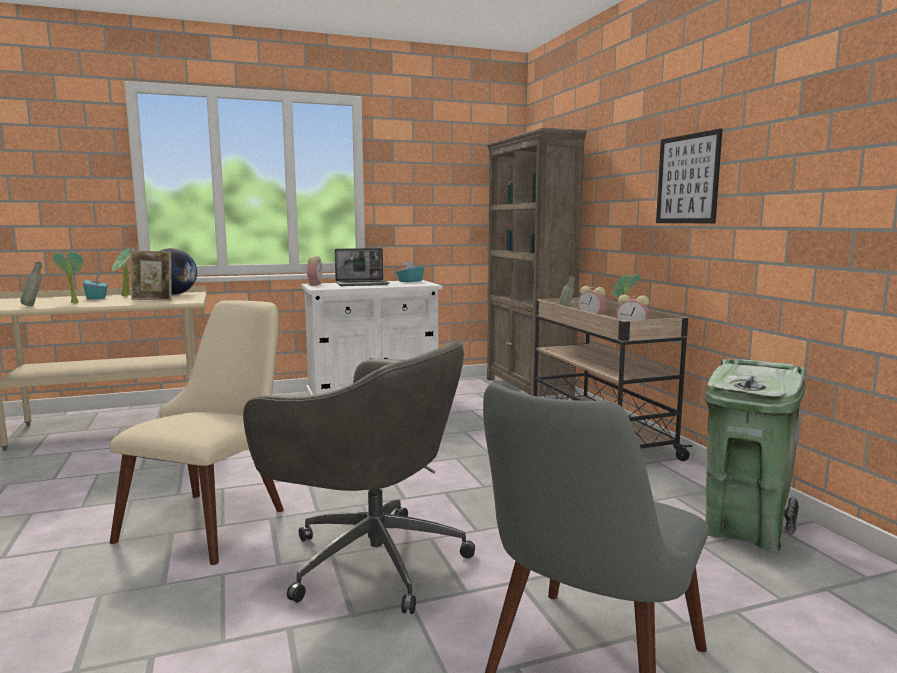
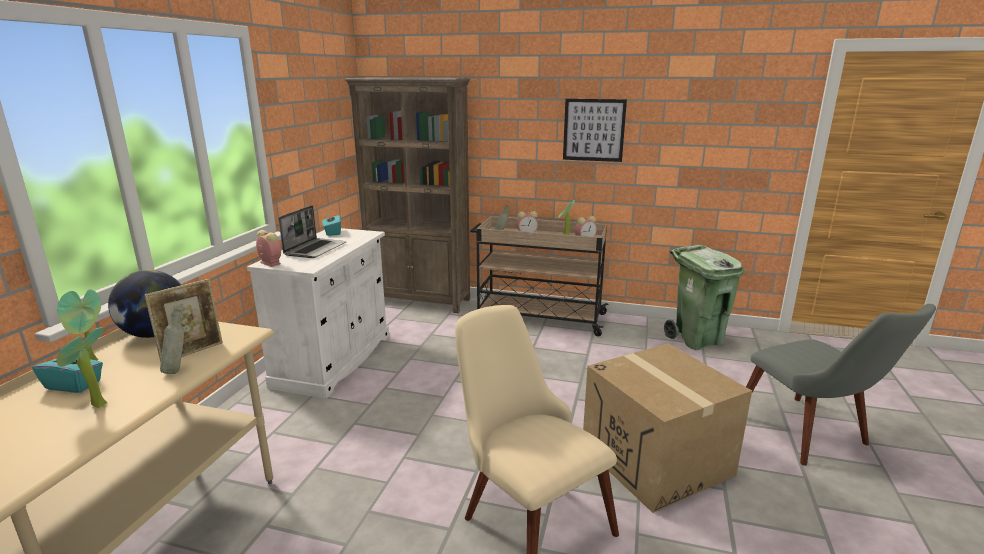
camera: 55 degrees left, 10 degrees up
grey bottle [20,262,42,306] -> grey bottle moved to [160,309,184,374]
grey office chair [243,341,475,614] -> cardboard box [583,343,752,513]

